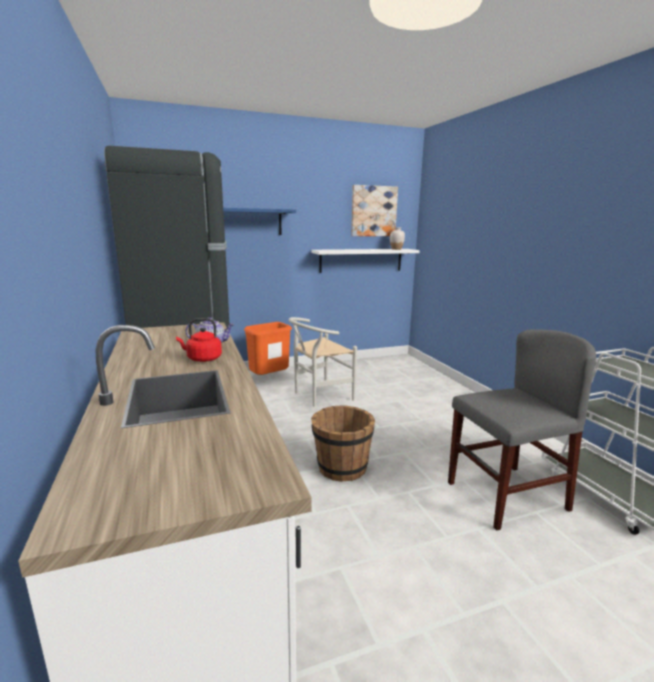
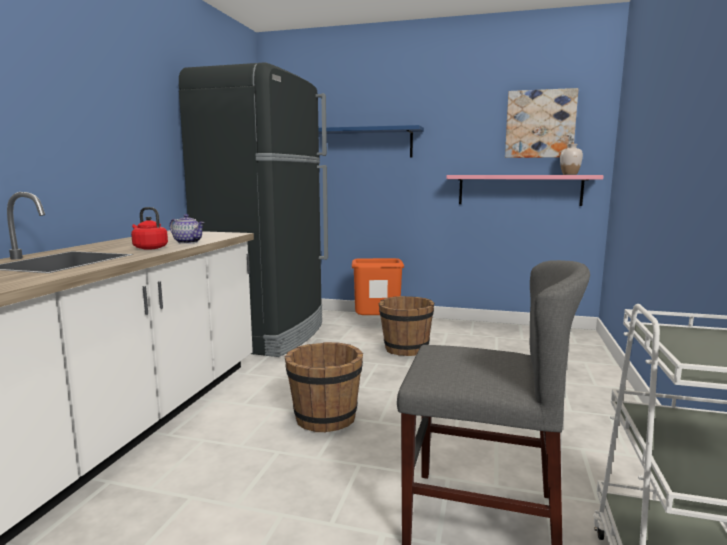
camera: 35 degrees right, 5 degrees down
white chair [289,317,357,407] -> brown bucket [378,296,434,356]
white shelf [311,249,420,273] -> pink shelf [446,175,604,206]

